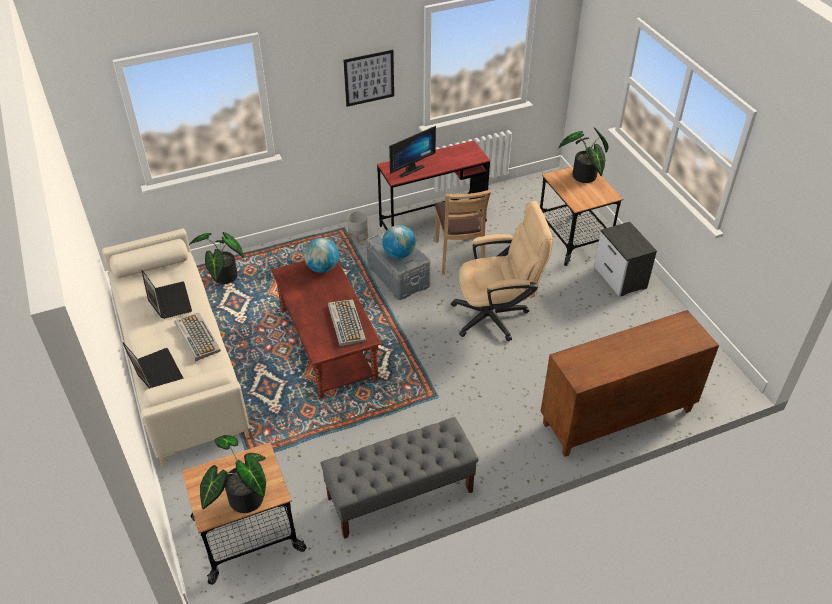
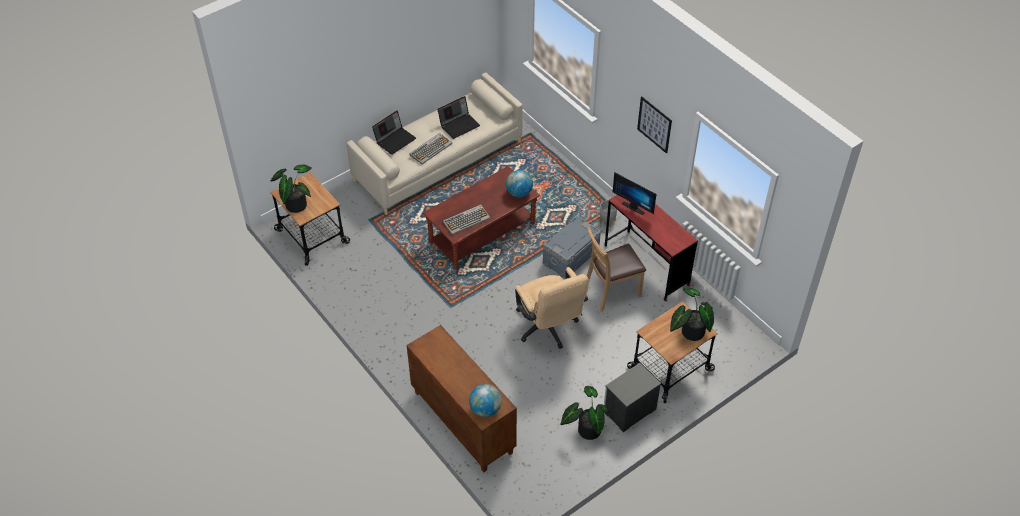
camera: 75 degrees right, 5 degrees up
potted plant [189,232,244,284] -> potted plant moved to [561,386,611,440]
grey bench [320,417,479,539] -> none
globe [382,225,416,259] -> globe moved to [469,384,502,417]

